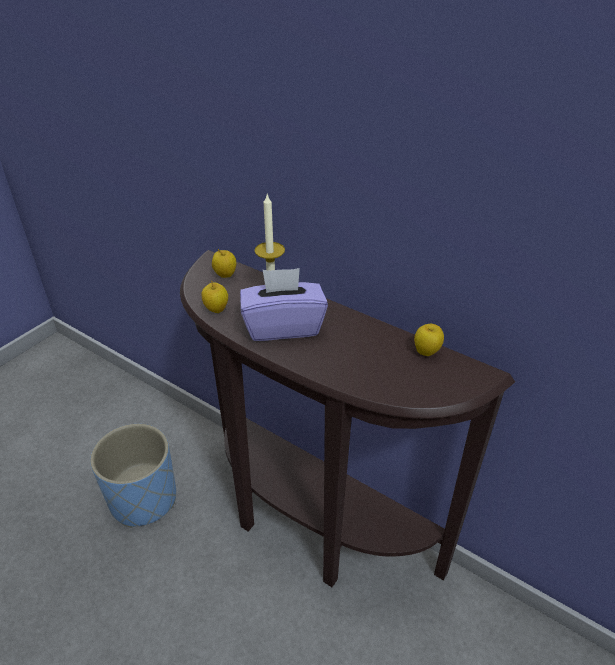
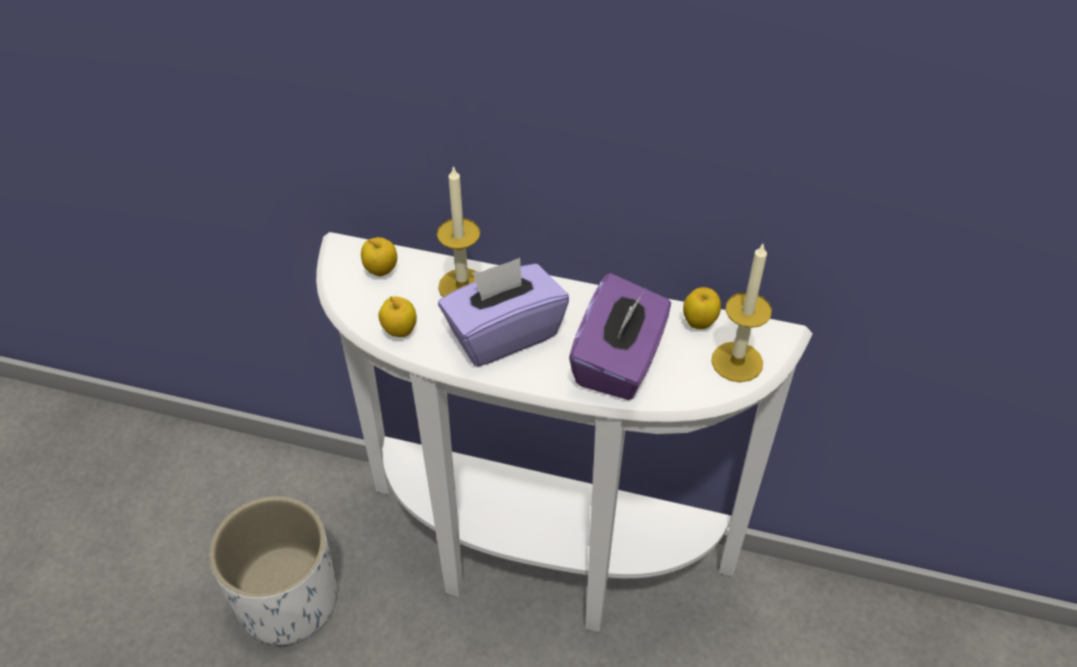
camera: 20 degrees left, 10 degrees up
blue planter [90,424,176,527] -> white planter [209,496,337,646]
brown console table [180,250,515,587] -> white console table [316,232,813,632]
none -> purple tissue box [569,273,671,400]
none -> candle [712,244,772,382]

